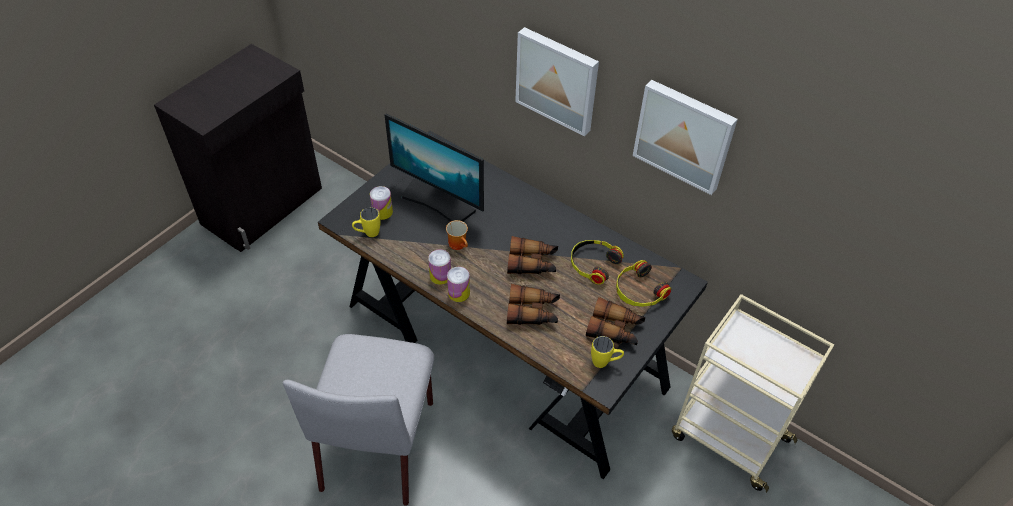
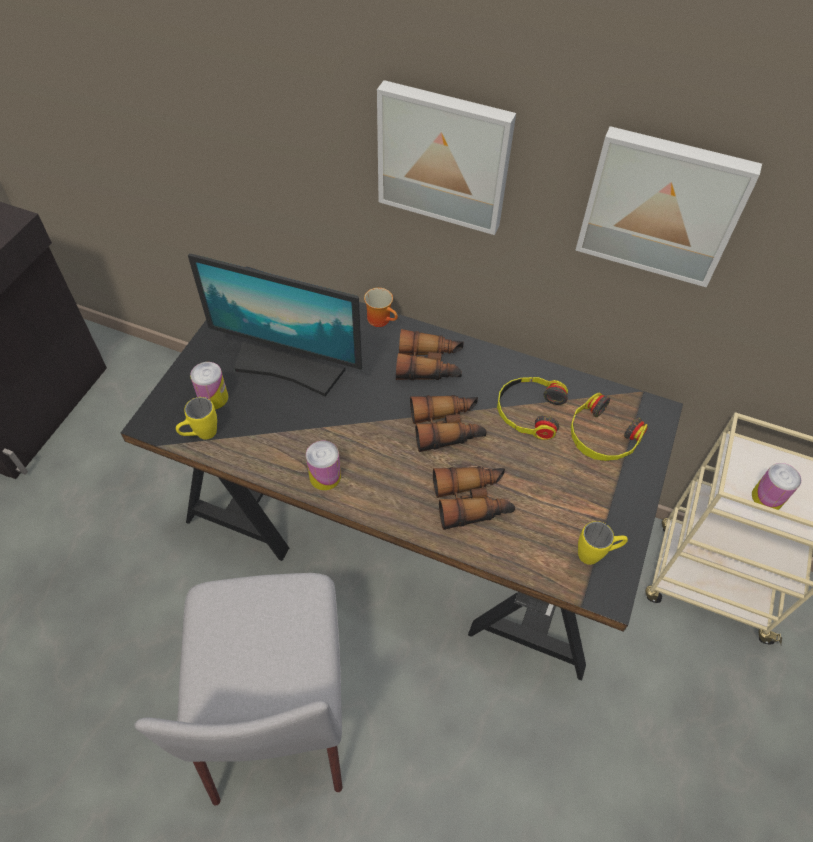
camera: 15 degrees left, 5 degrees up
mug [446,220,468,250] -> mug moved to [364,288,398,327]
can [447,267,470,302] -> can moved to [752,463,801,510]
binoculars [586,297,646,345] -> binoculars moved to [396,329,464,380]

